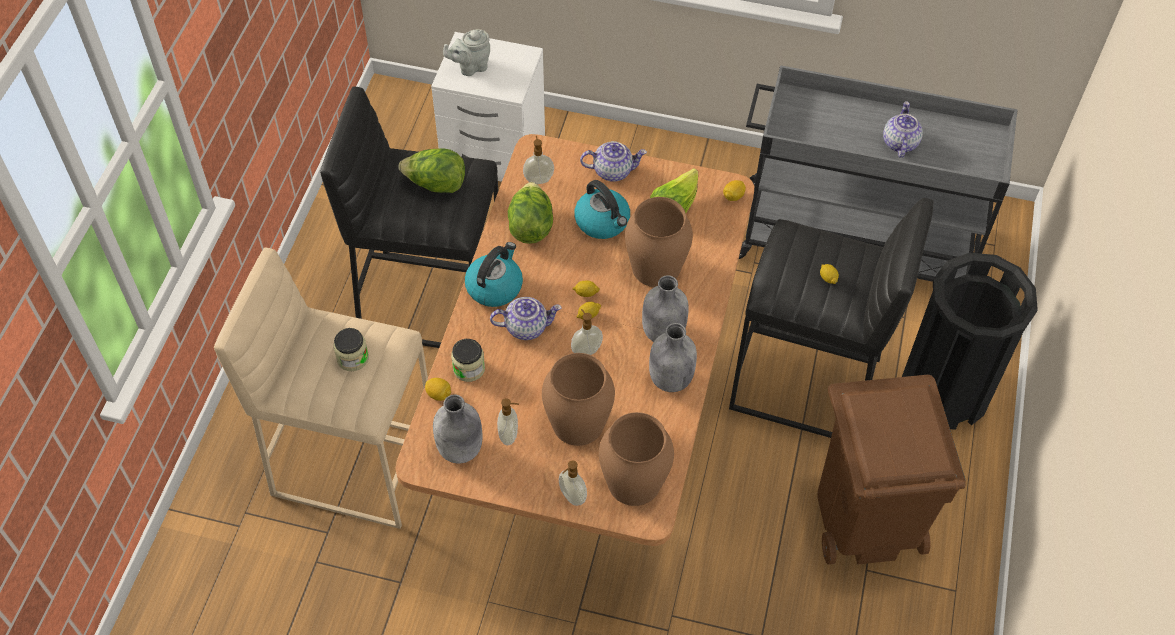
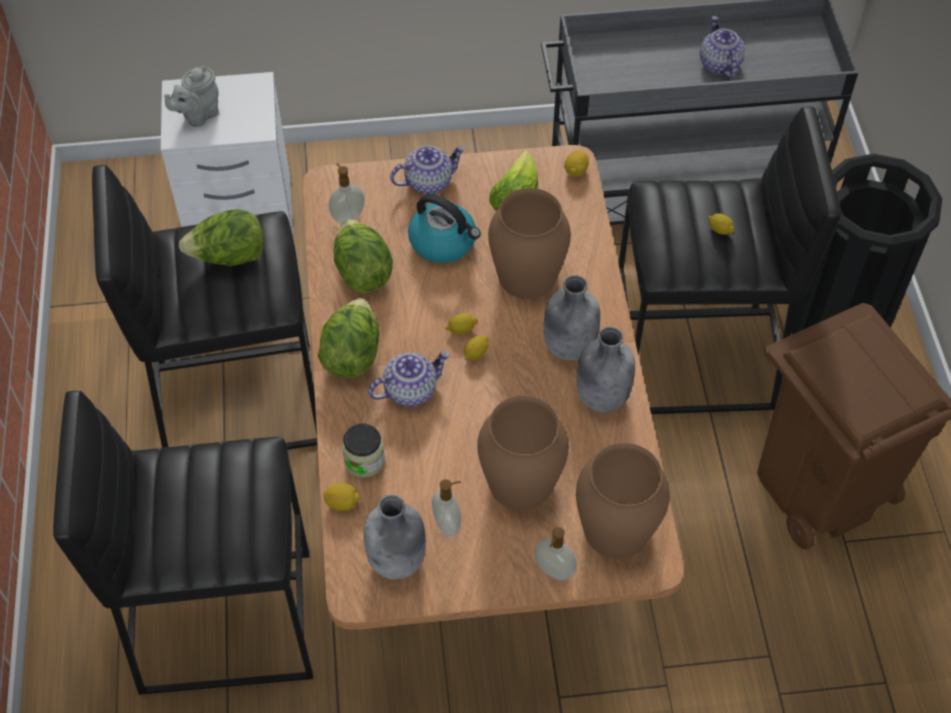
camera: 20 degrees left, 0 degrees up
beige stool [214,248,428,529] -> black stool [53,391,313,695]
jar [333,328,369,371] -> none
kettle [465,242,523,307] -> lettuce [318,298,380,378]
soap dispenser [571,309,603,355] -> none

